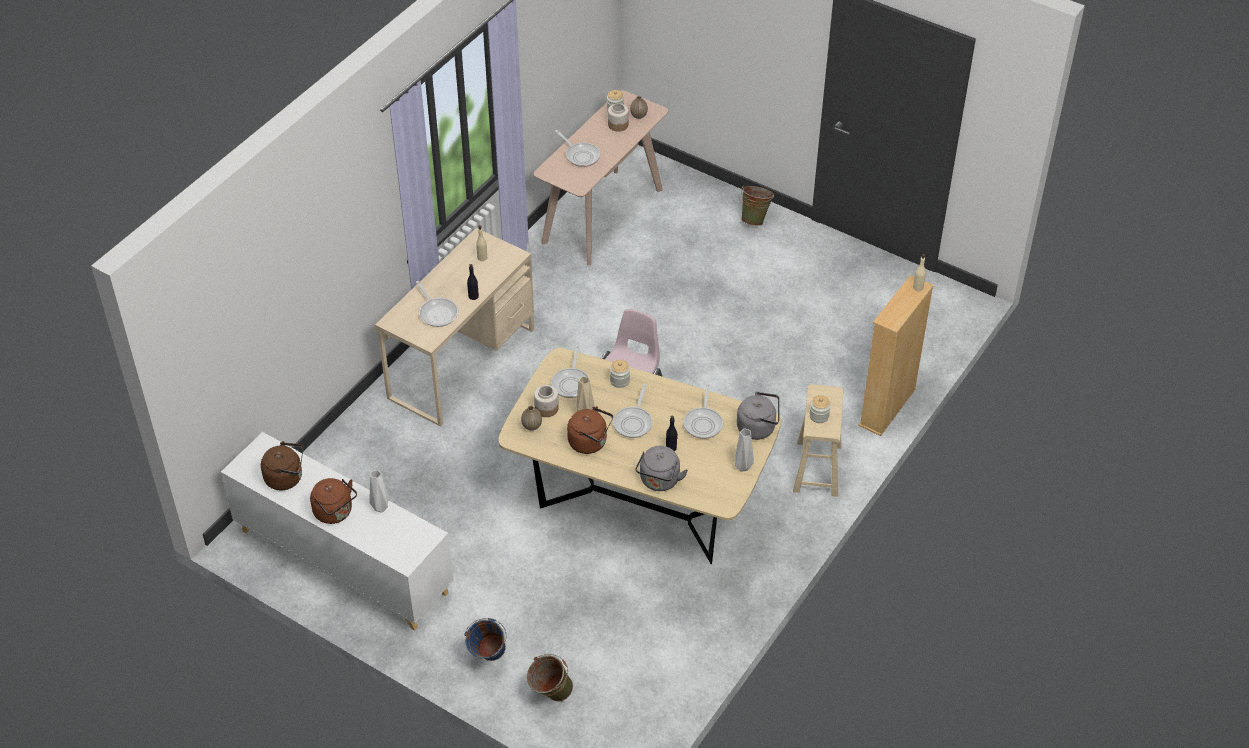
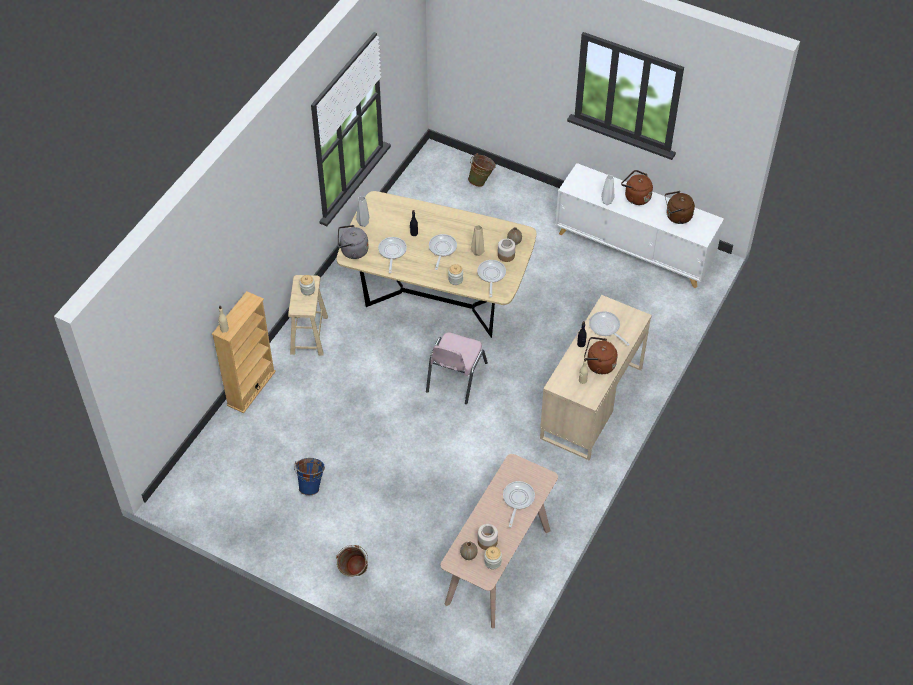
camera: 175 degrees right, 5 degrees up
blue bucket [464,618,506,661] -> blue bucket moved to [294,458,325,495]
frying pan [555,130,600,167] -> frying pan turned 60 degrees clockwise [503,481,535,528]
brown kettle [567,406,613,454] -> brown kettle moved to [584,337,618,374]
grey kettle [636,446,688,491] -> none

